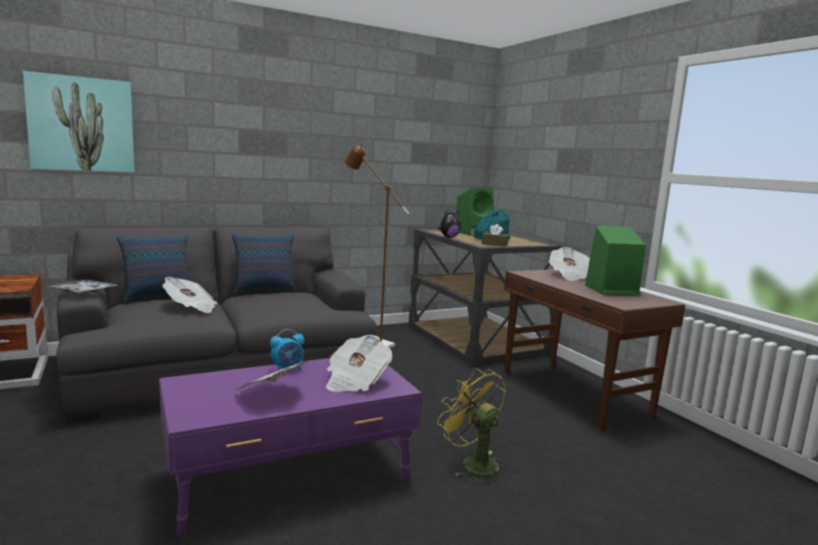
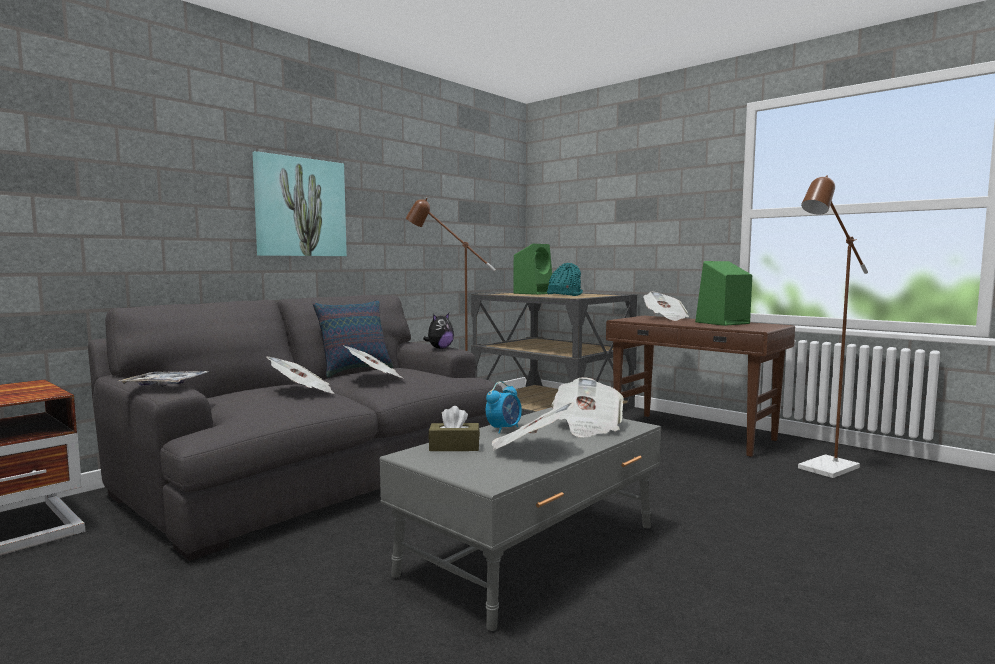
camera: 20 degrees left, 5 degrees down
picture [23,71,134,172] -> picture moved to [252,151,347,256]
blue pillow [117,235,189,304] -> none
purple coffee table [159,358,422,536] -> grey coffee table [379,407,661,631]
yellow fan [437,368,506,484] -> none
plush toy [438,210,461,237] -> plush toy moved to [423,313,454,349]
brown tissue box [482,224,509,247] -> brown tissue box moved to [428,406,480,451]
none -> newspaper [344,346,405,379]
none -> brown floor lamp [798,175,868,478]

